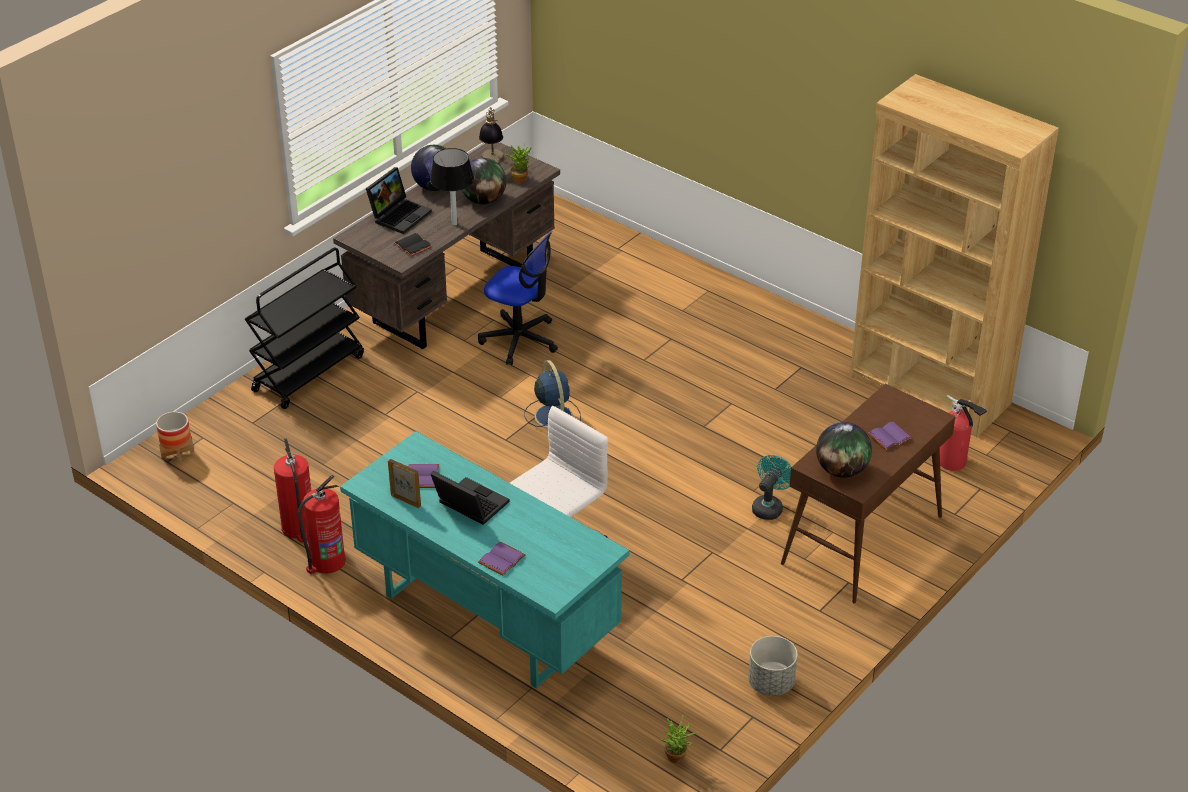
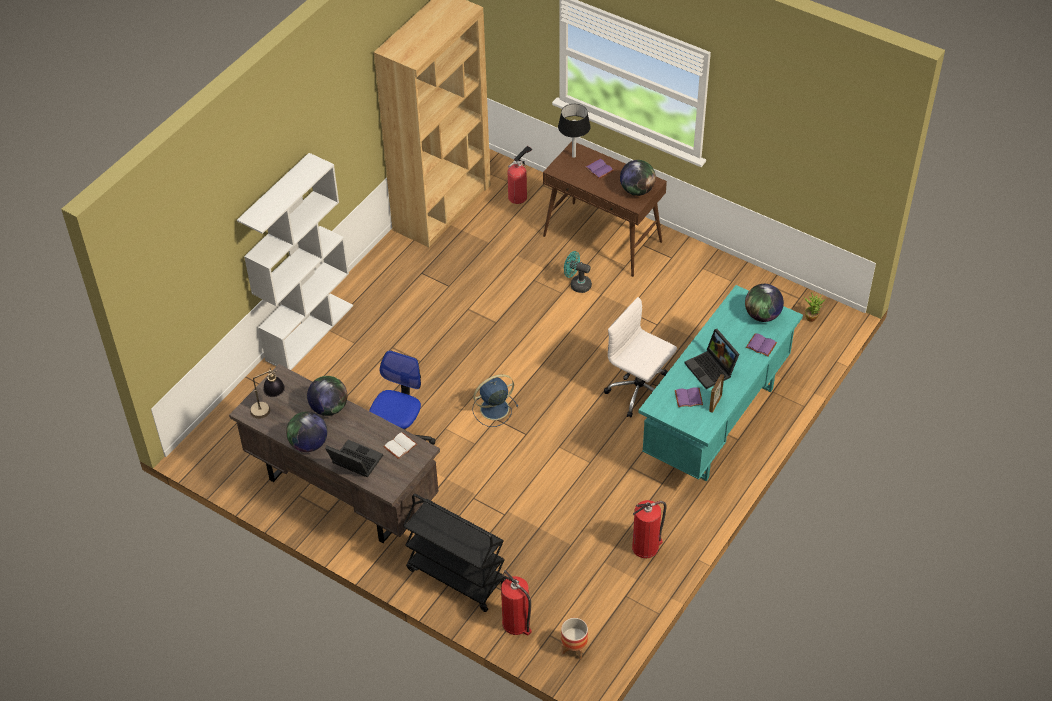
camera: 95 degrees left, 10 degrees up
fire extinguisher [298,475,346,574] -> fire extinguisher moved to [501,570,532,635]
black book [394,233,433,257] -> white book [383,432,417,459]
black table lamp [430,148,474,226] -> black table lamp moved to [558,104,591,158]
laptop [431,471,510,525] -> laptop turned 60 degrees counterclockwise [684,329,739,389]
potted plant [505,145,531,183] -> none
grey planter [748,636,798,696] -> none
none -> white bookcase [237,153,353,370]
none -> globe [745,284,784,322]

